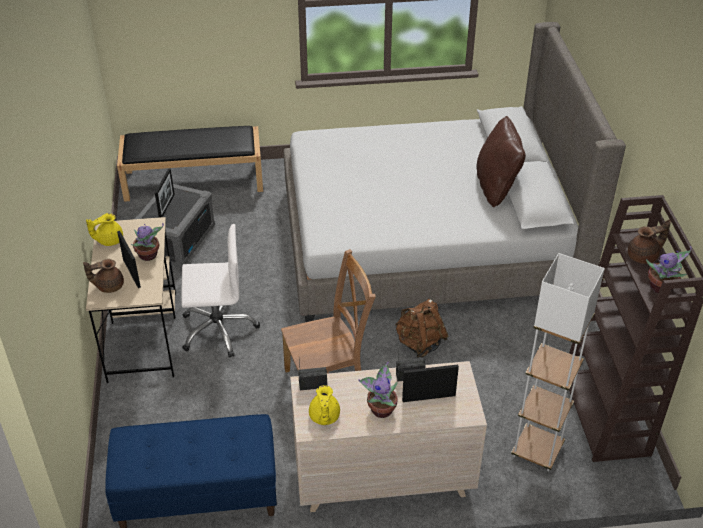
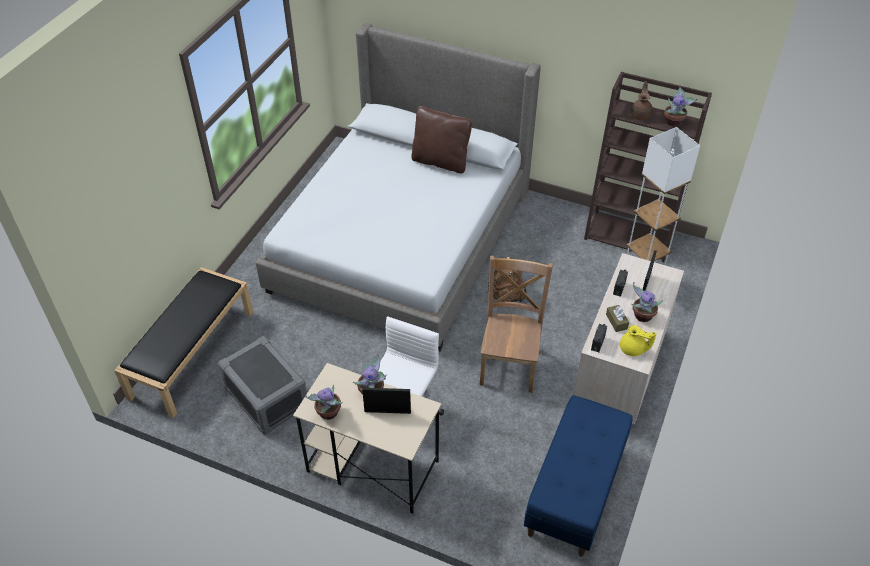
camera: 60 degrees left, 5 degrees up
brown teapot [83,259,124,293] -> none
yellow teapot [86,213,123,246] -> potted plant [305,385,343,420]
picture frame [155,168,175,217] -> none
none -> brown tissue box [606,305,629,332]

